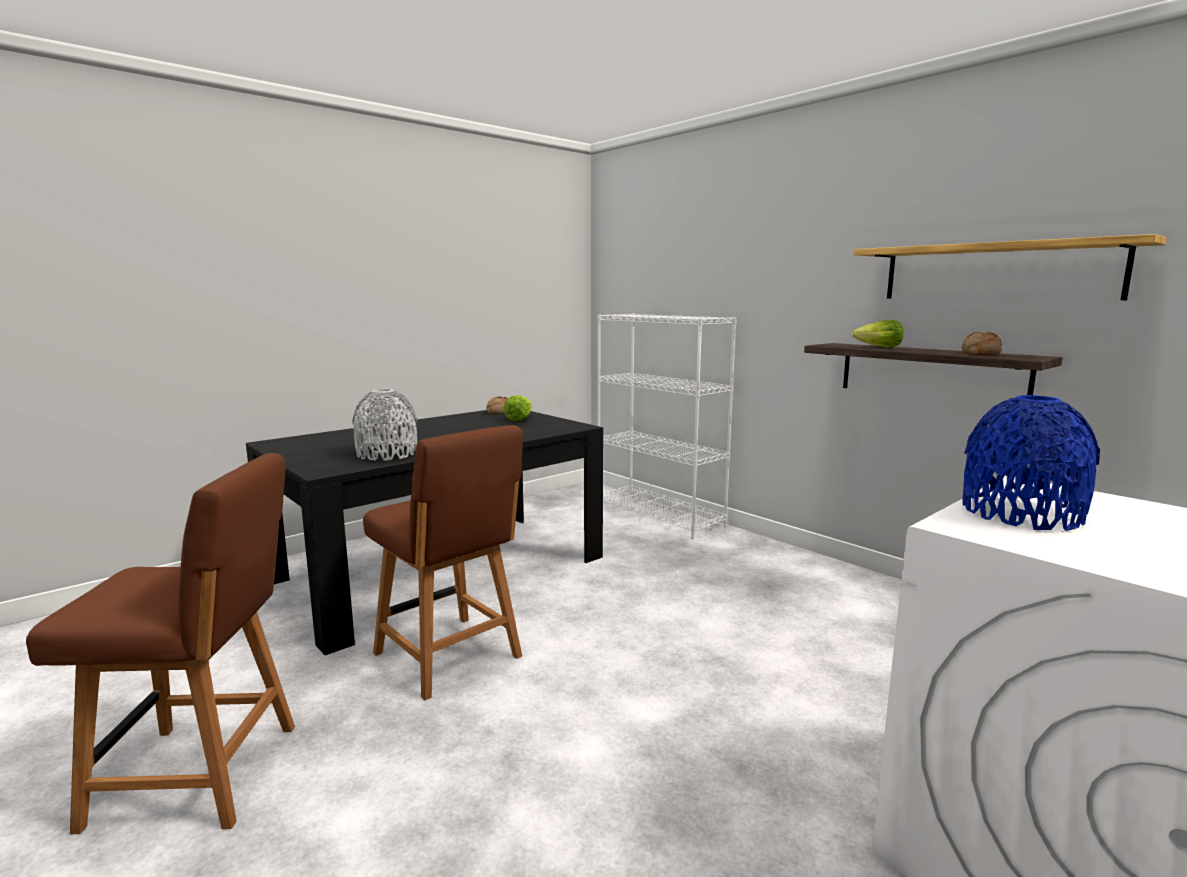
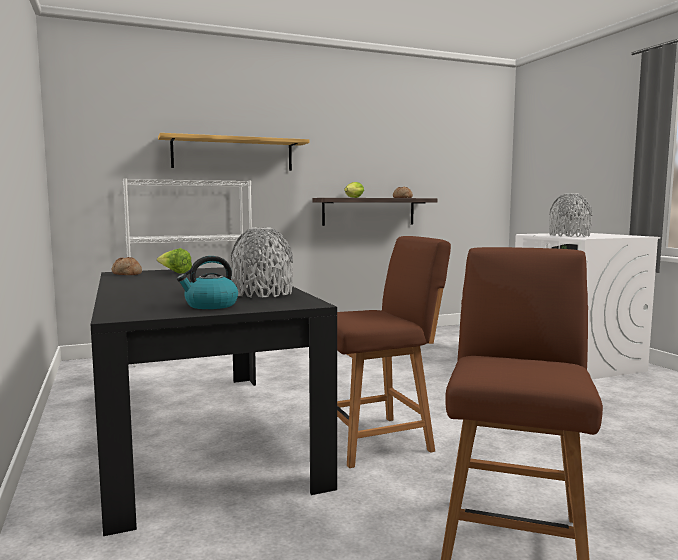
camera: 70 degrees left, 5 degrees down
shelf [854,234,1167,300] -> shelf moved to [158,133,310,171]
blue vase [962,395,1100,531] -> grey vase [549,193,592,237]
none -> kettle [177,256,238,309]

